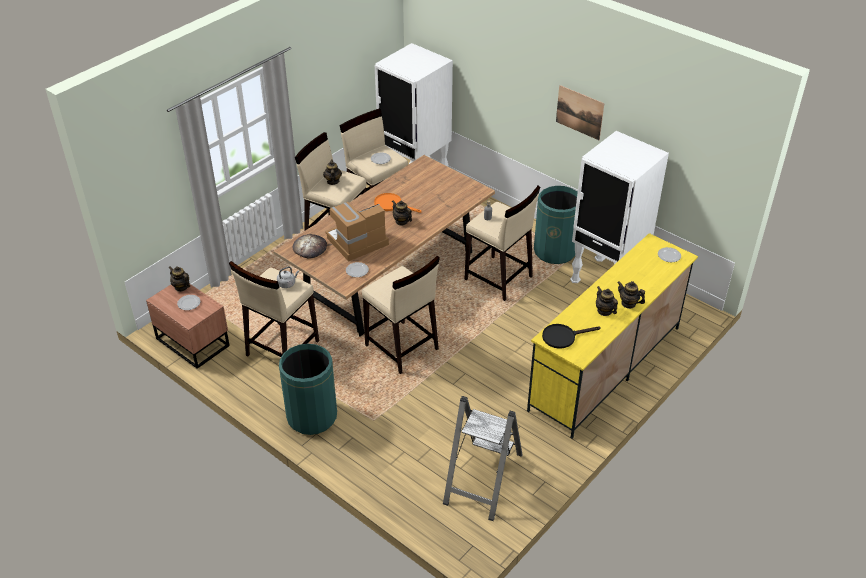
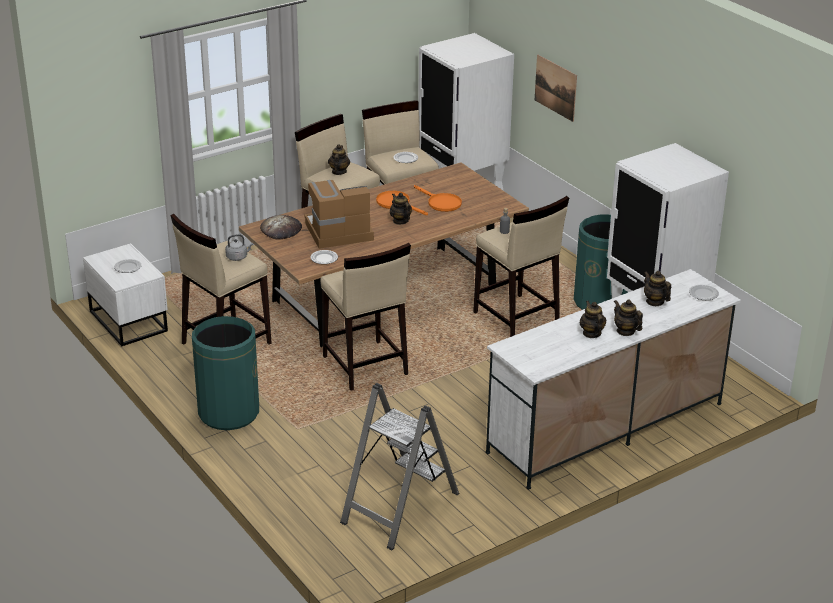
camera: 15 degrees right, 10 degrees down
brown nightstand [146,283,230,369] -> white nightstand [83,243,168,346]
teapot [169,266,190,292] -> teapot moved to [644,271,671,306]
yellow dresser [527,233,698,439] -> white dresser [486,269,741,490]
black frying pan [542,324,600,349] -> none
picture [556,85,604,140] -> picture moved to [535,55,577,122]
none -> orange frying pan [414,185,462,212]

